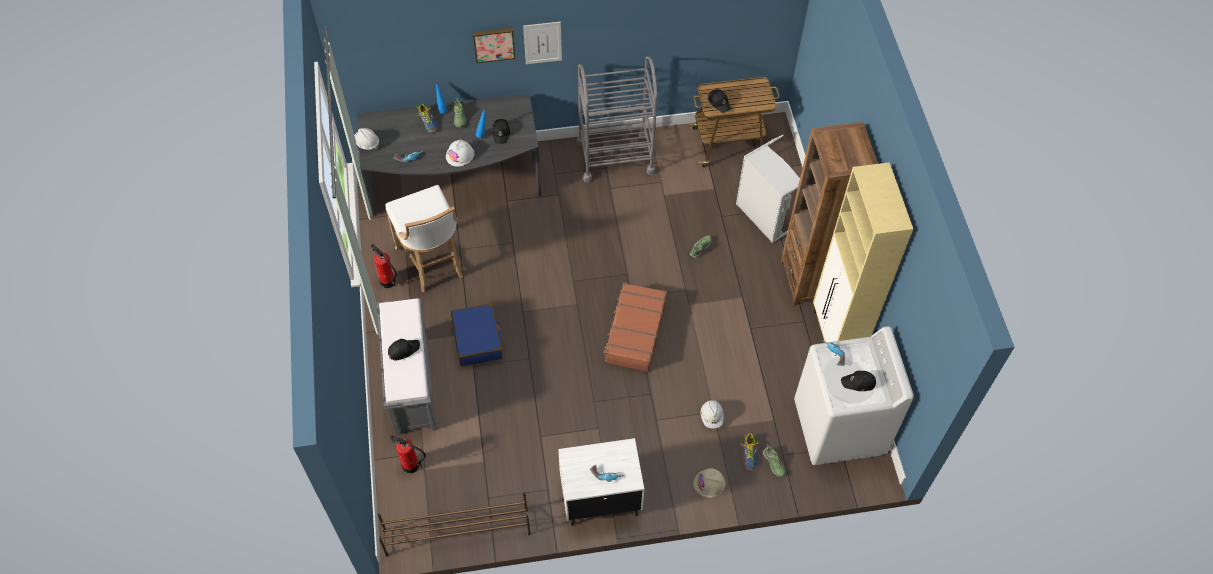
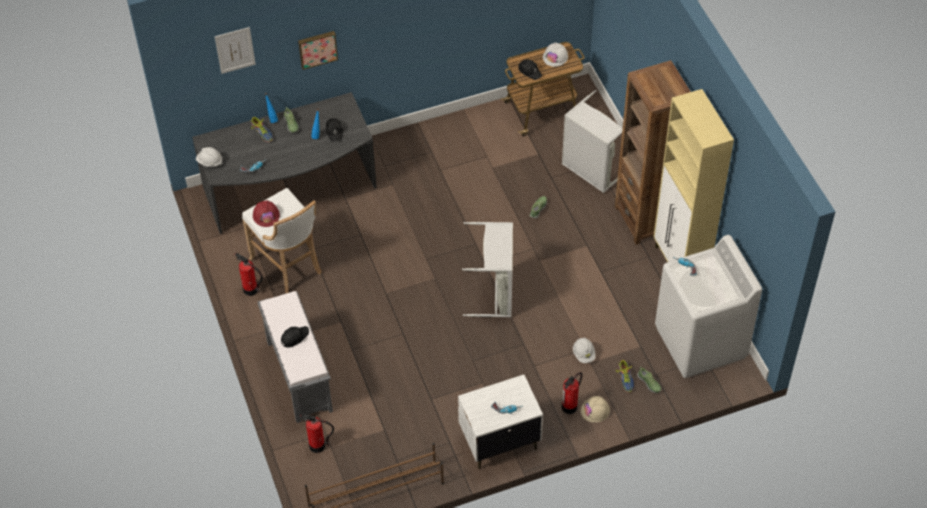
camera: 10 degrees left, 5 degrees down
white hard hat [446,140,474,167] -> white hard hat moved to [543,42,568,67]
blue suitcase [451,304,503,366] -> none
picture [523,21,562,64] -> picture moved to [214,27,256,74]
grey cart [577,56,658,183] -> none
brown suitcase [603,283,667,372] -> grey laundry basket [462,222,513,317]
black cap [841,370,876,391] -> none
none -> red hard hat [253,200,280,227]
none -> fire extinguisher [562,372,582,414]

